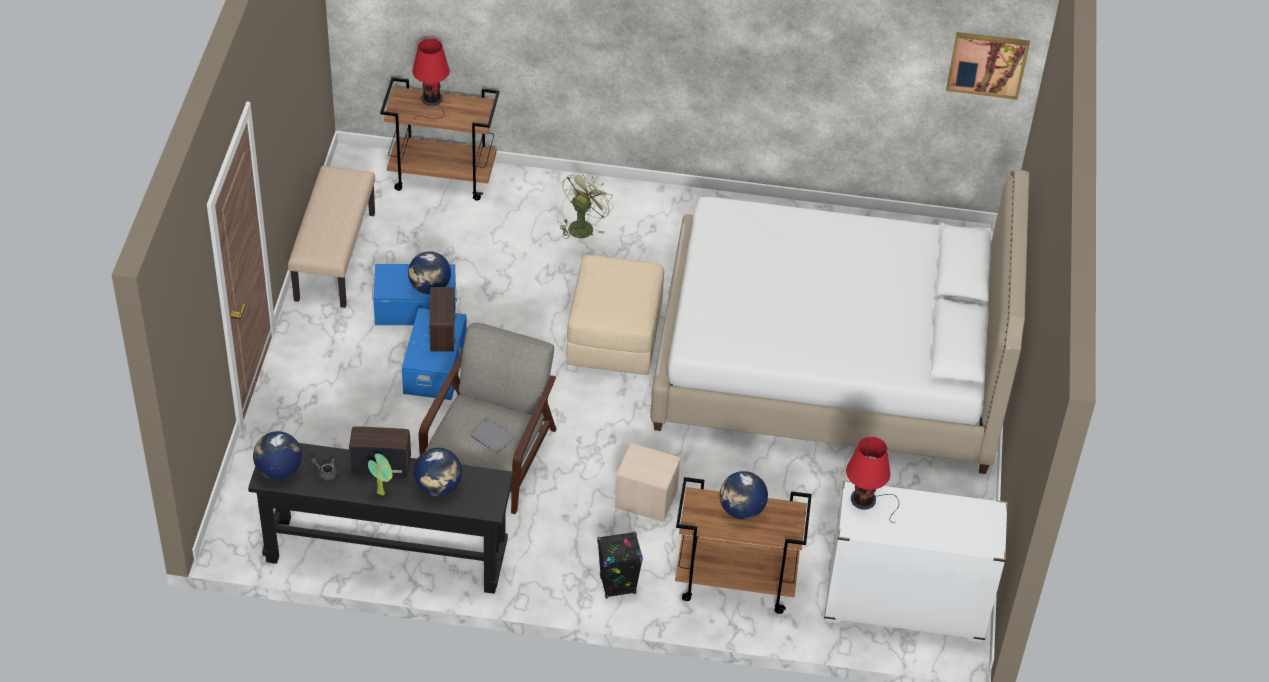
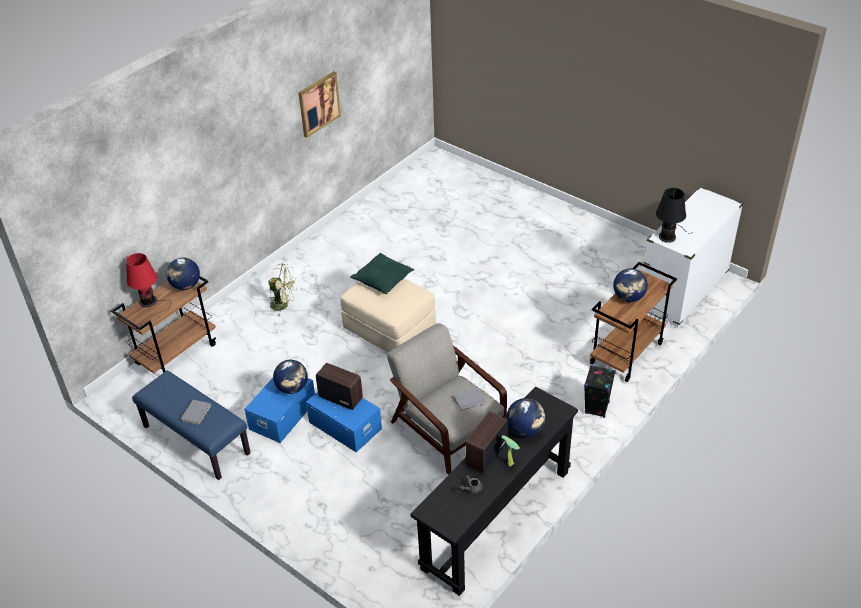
camera: 55 degrees left, 5 degrees down
globe [253,431,302,480] -> globe moved to [166,257,200,290]
beige bench [288,166,375,308] -> blue bench [132,370,251,480]
green fan [560,171,614,239] -> green fan turned 135 degrees clockwise [267,264,297,317]
beige storage box [614,443,681,522] -> none
white bed [650,169,1029,474] -> none
red table lamp [846,436,899,523] -> black table lamp [656,188,691,243]
picture [946,32,1030,100] -> picture moved to [298,71,341,138]
none -> grey book [181,400,211,425]
none -> green pillow [351,252,414,294]

